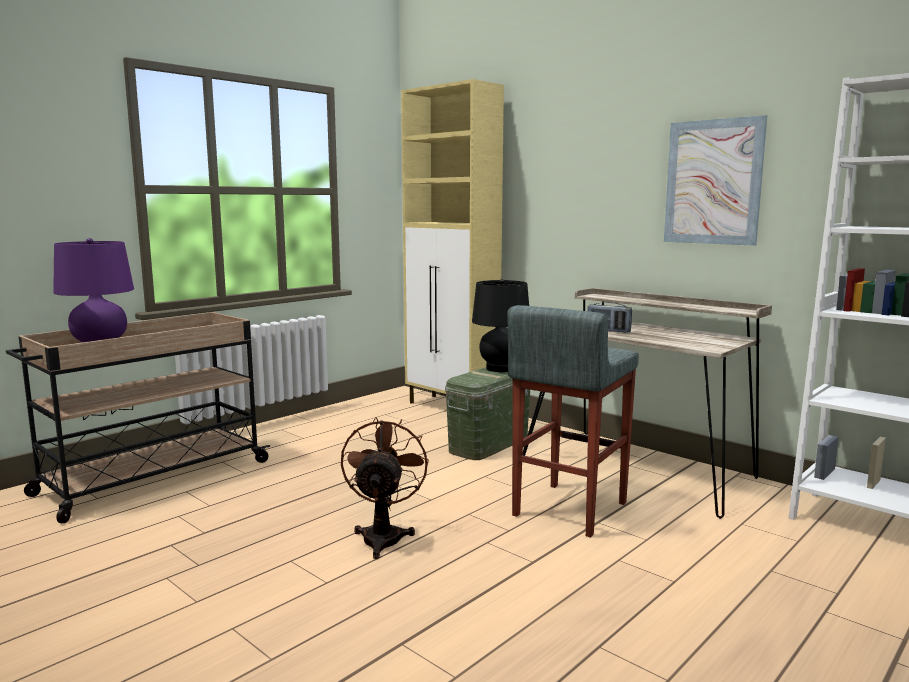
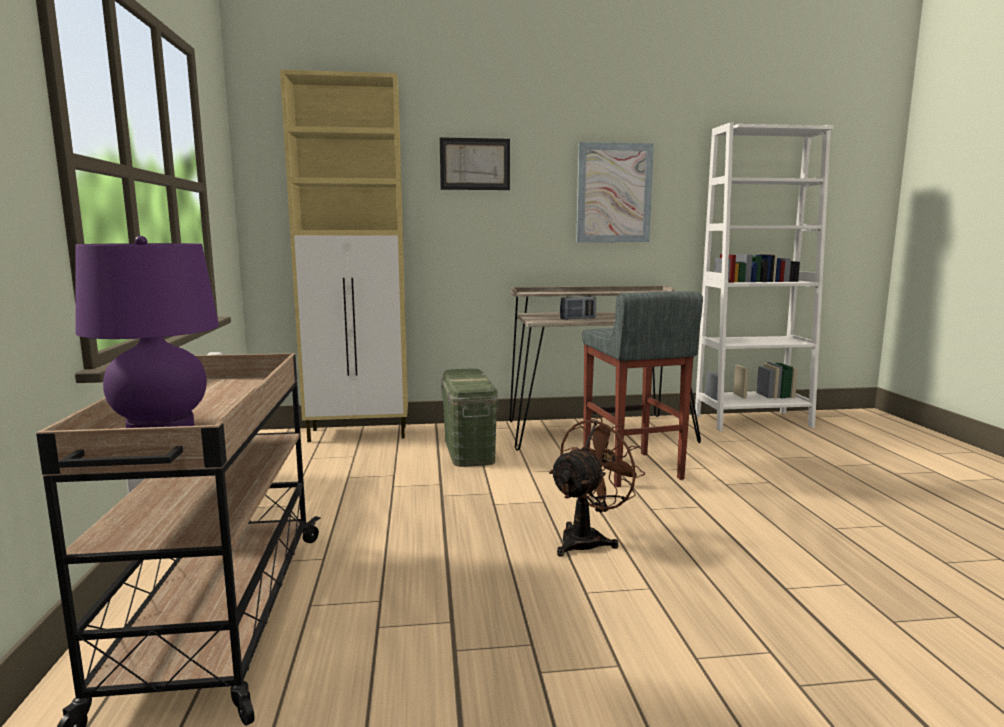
camera: 50 degrees left, 0 degrees up
brown fan [341,417,429,559] -> brown fan turned 90 degrees clockwise [549,417,645,557]
black table lamp [472,279,529,372] -> none
none -> picture [440,137,510,190]

